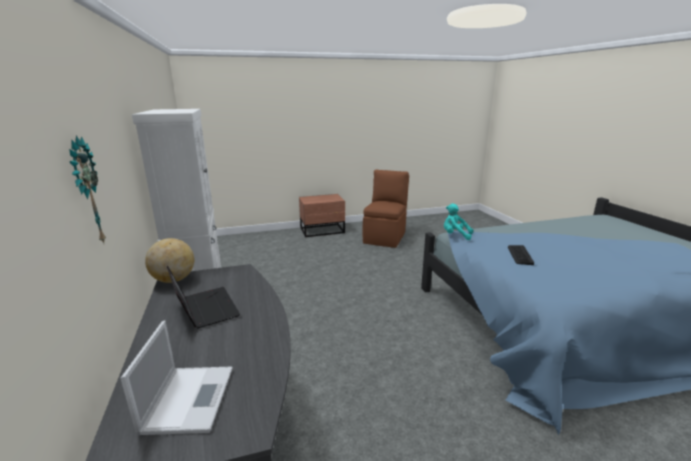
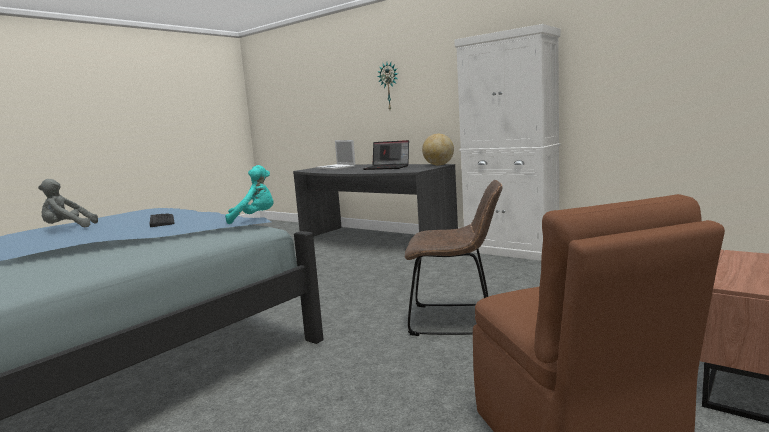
camera: 145 degrees right, 10 degrees down
none -> grey plush toy [38,179,98,227]
none -> brown chair [405,180,502,336]

